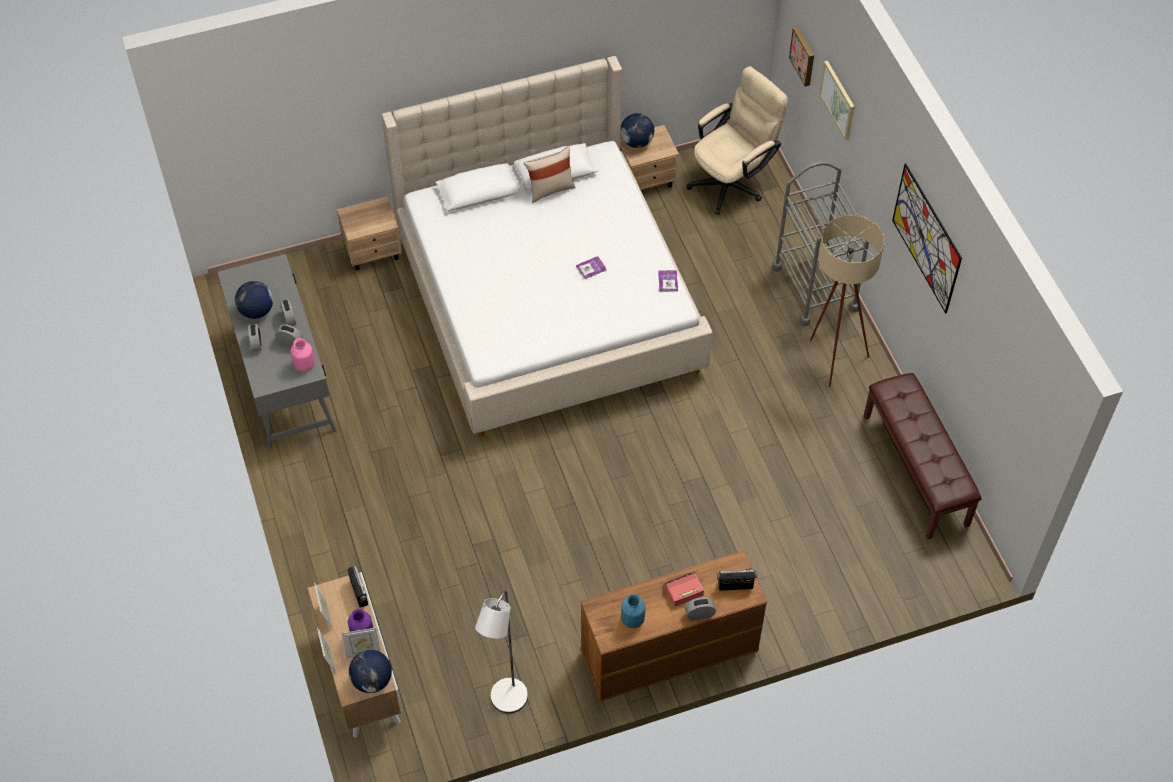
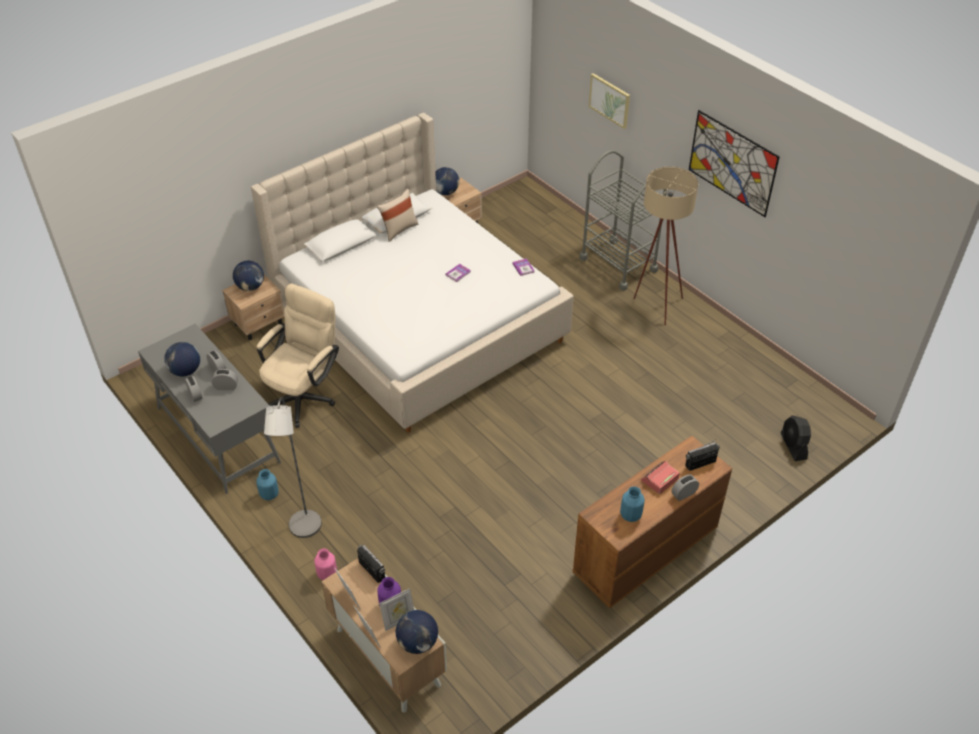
camera: 20 degrees left, 10 degrees down
pink vase [290,338,315,372] -> pink vase moved to [314,548,337,580]
grey floor lamp [475,591,528,713] -> grey floor lamp moved to [264,397,322,538]
beige office chair [687,67,788,215] -> beige office chair moved to [257,284,339,428]
picture [789,27,814,87] -> none
brown bench [864,373,982,539] -> none
none -> globe [233,261,264,291]
none -> blue vase [256,469,279,500]
none -> black fan [781,415,811,461]

